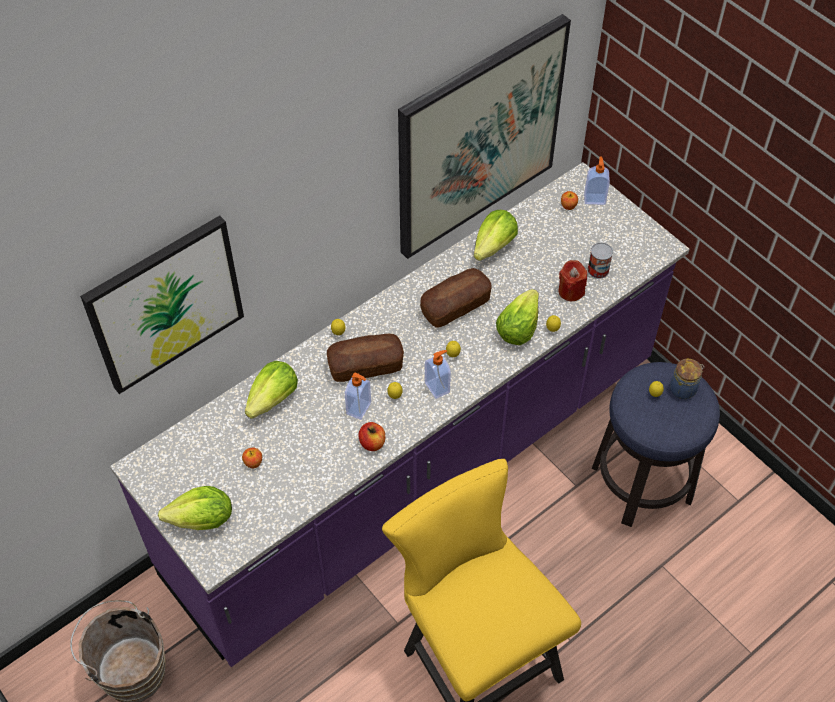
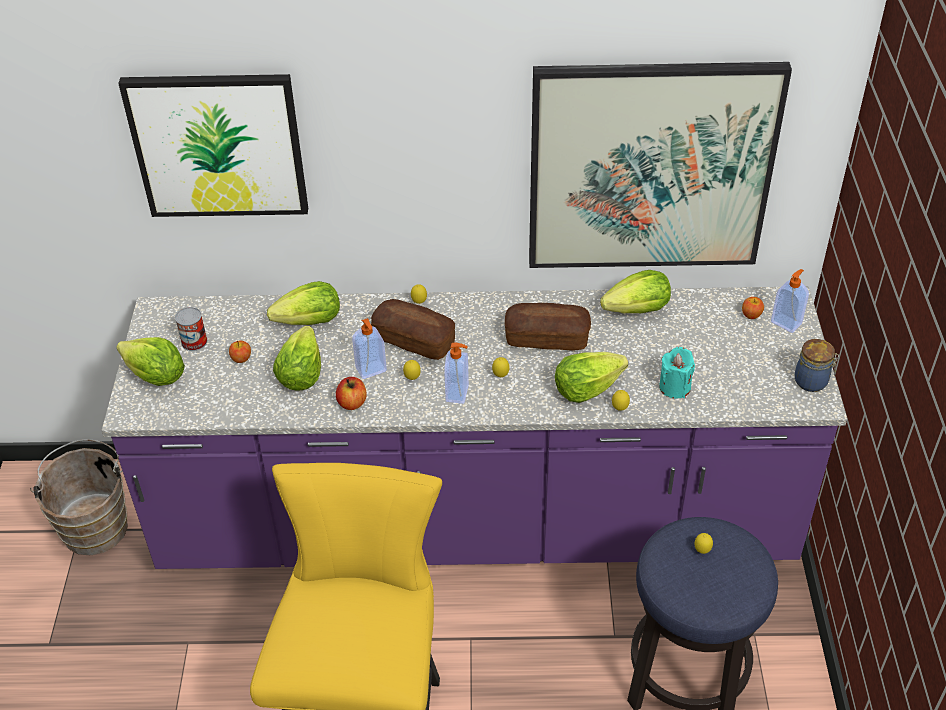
camera: 40 degrees right, 10 degrees down
red candle [558,260,587,301] -> turquoise candle [659,347,695,399]
can [587,242,613,279] -> can moved to [175,307,207,351]
jar [670,358,704,399] -> jar moved to [795,339,839,392]
none -> lettuce [273,326,321,391]

